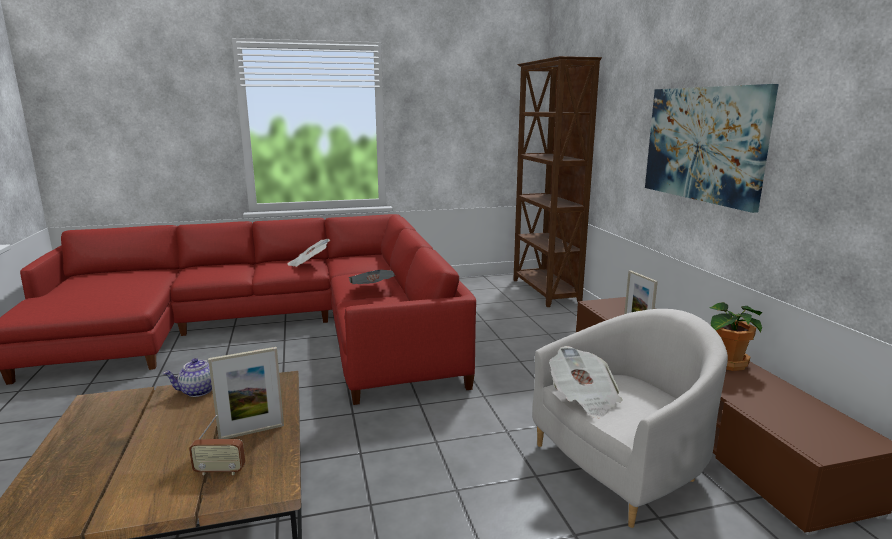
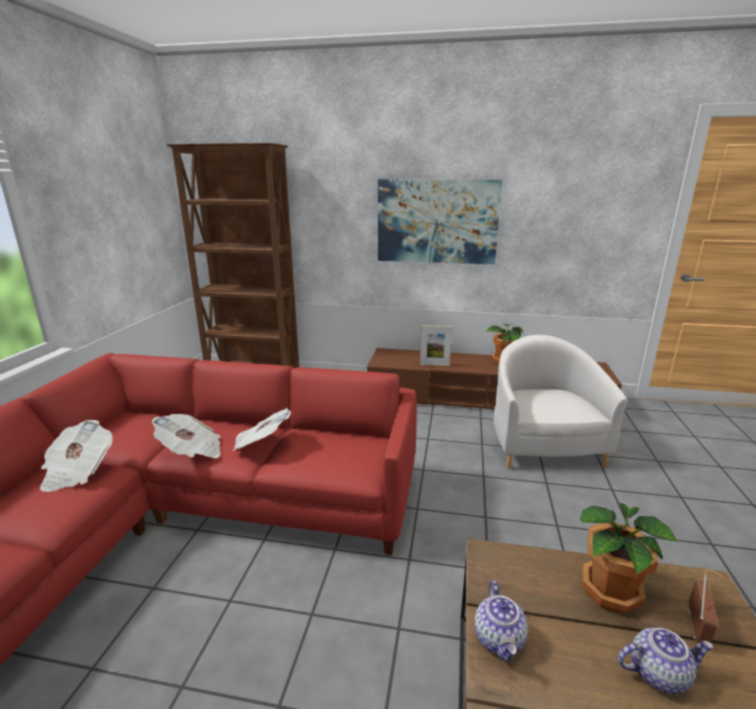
camera: 65 degrees left, 5 degrees up
picture frame [208,347,284,439] -> potted plant [580,503,679,614]
newspaper [549,346,622,419] -> newspaper moved to [152,414,221,458]
none -> teapot [618,628,713,694]

